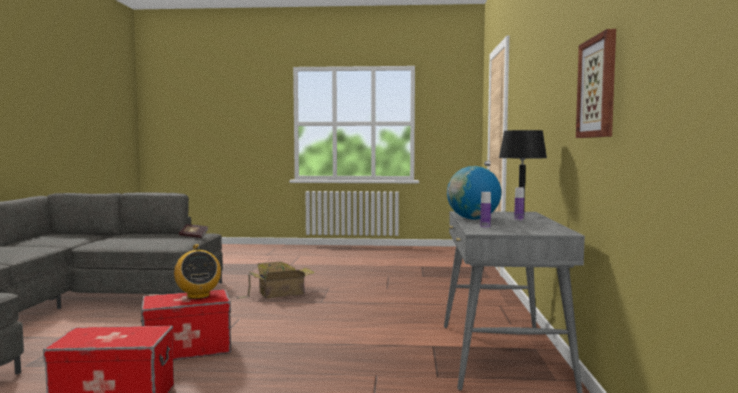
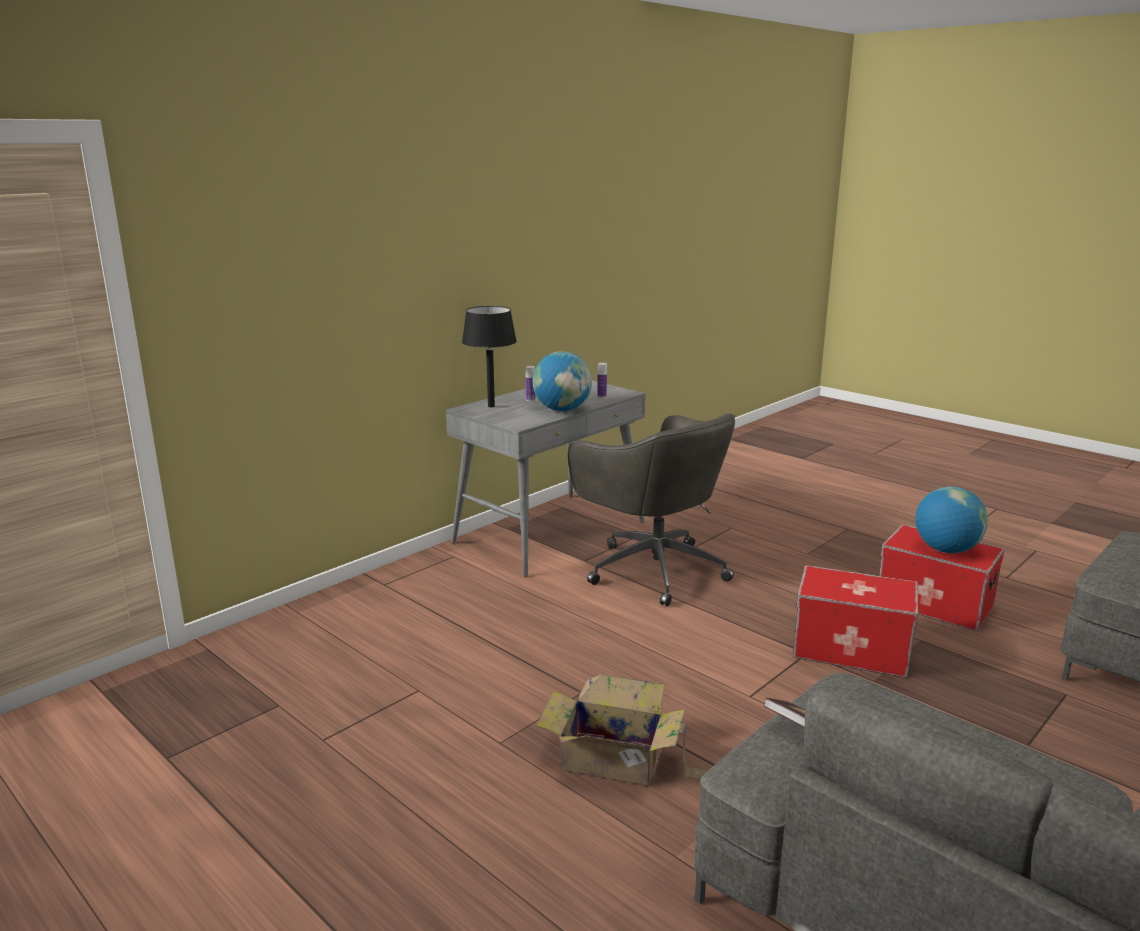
camera: 140 degrees left, 15 degrees up
radio [174,244,221,299] -> none
picture [576,29,616,138] -> none
none -> grey office chair [568,413,736,606]
none -> globe [915,487,988,553]

